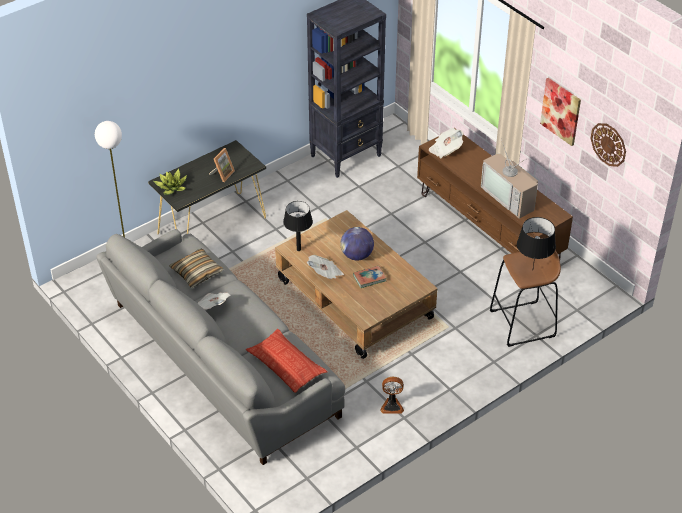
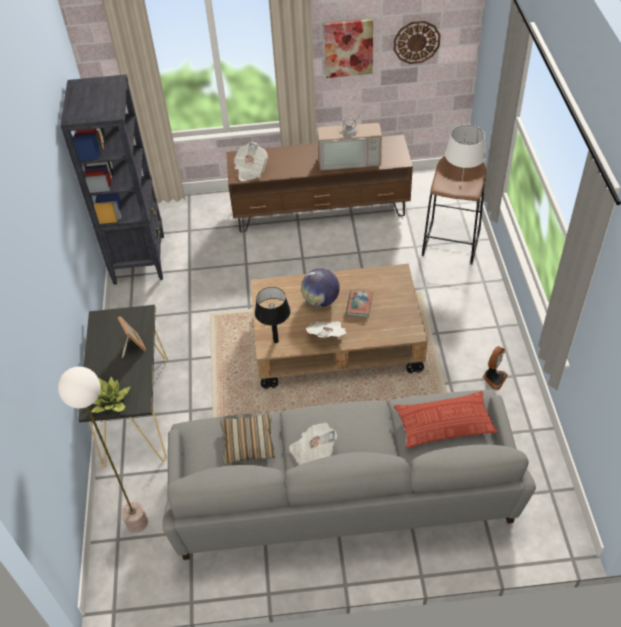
camera: 55 degrees left, 5 degrees up
black table lamp [517,217,556,267] -> white table lamp [445,124,486,181]

